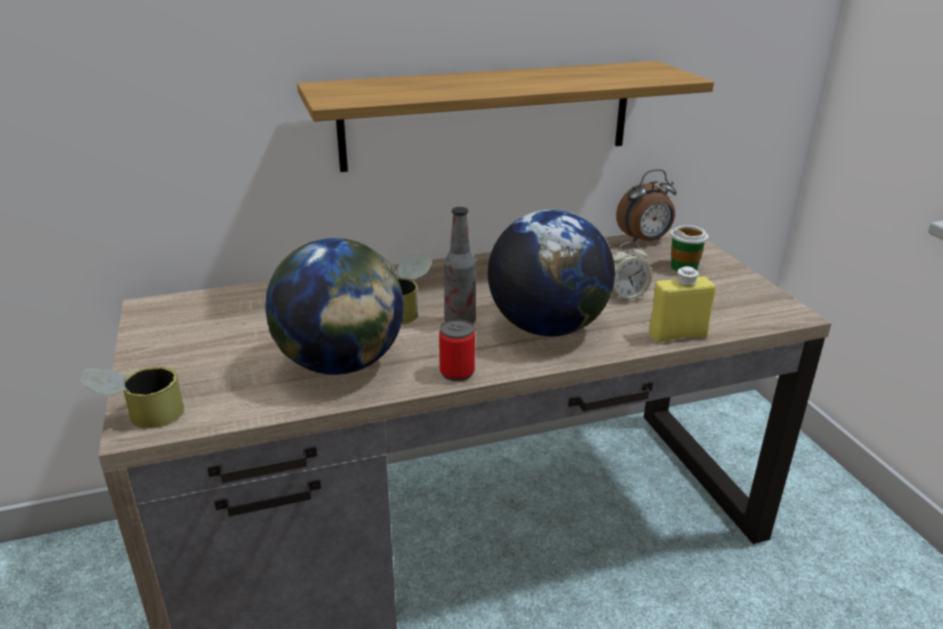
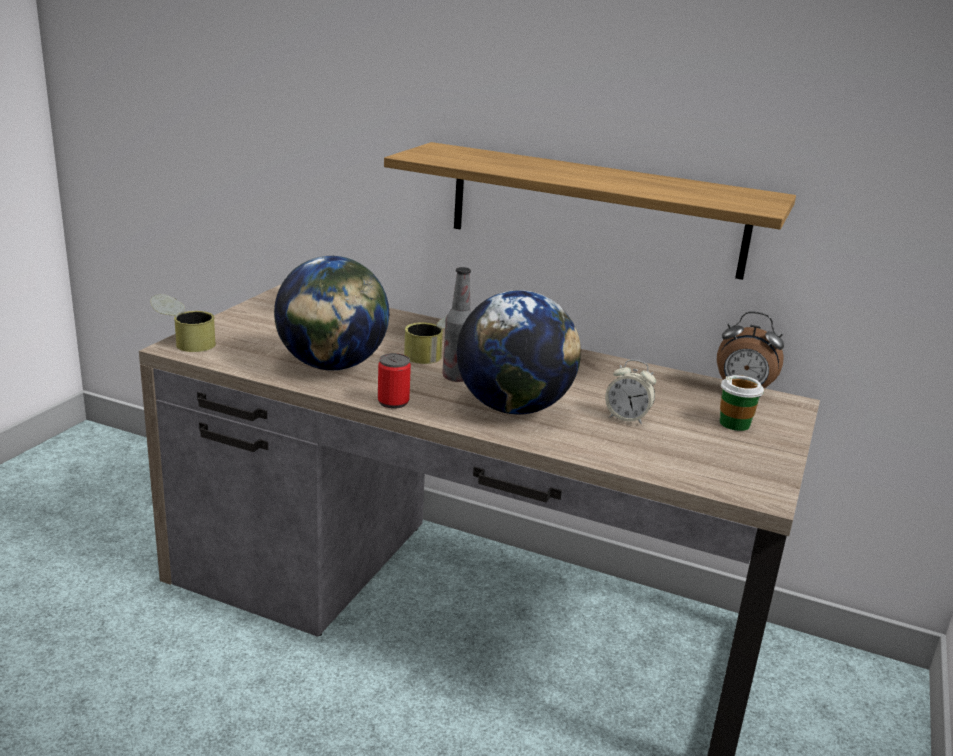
camera: 40 degrees right, 5 degrees down
yellow bottle [649,266,716,343] -> none

